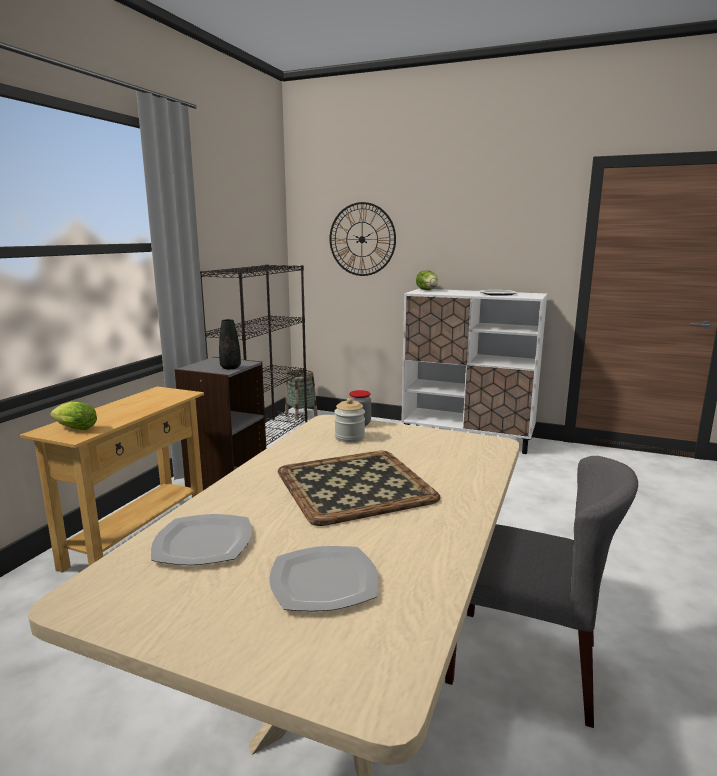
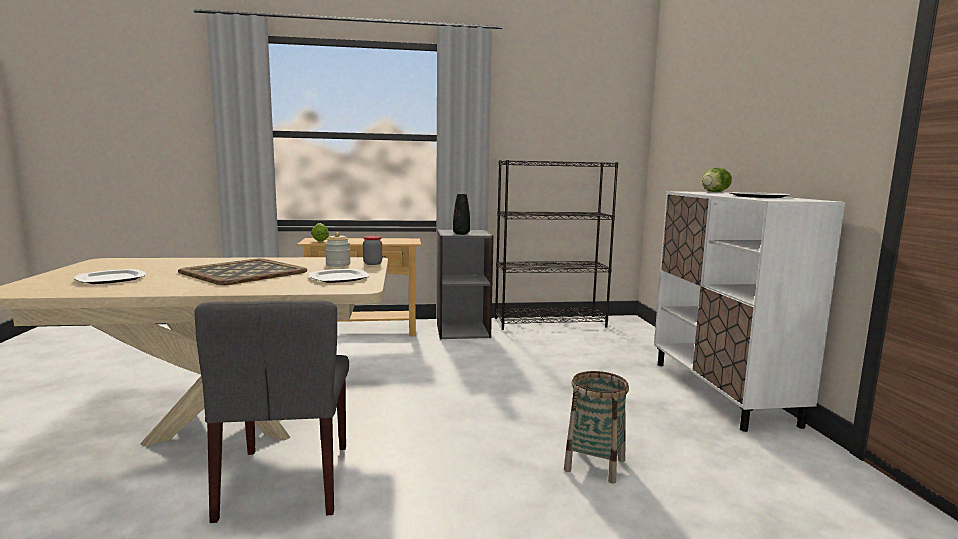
camera: 60 degrees right, 5 degrees down
plate [151,514,252,565] -> plate moved to [309,269,369,283]
basket [285,370,318,420] -> basket moved to [564,371,629,484]
wall clock [330,202,396,276] -> none

